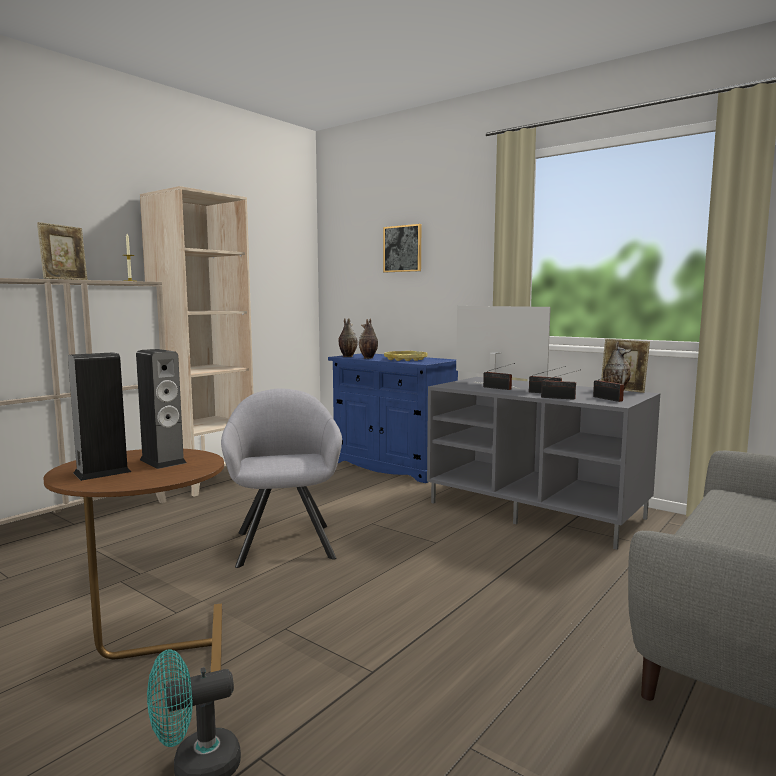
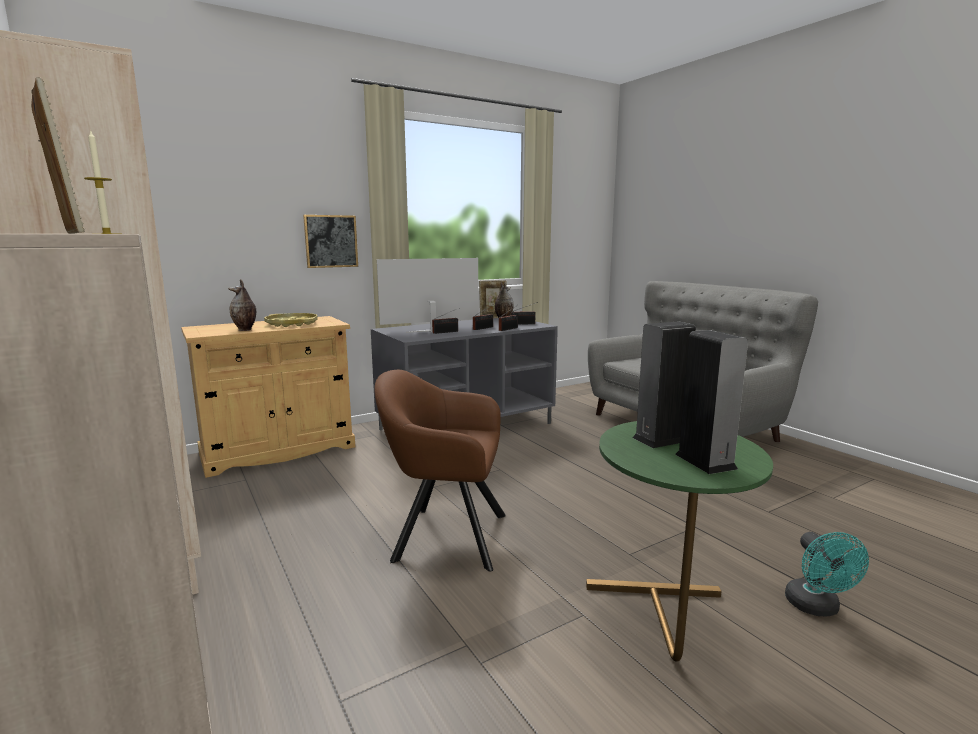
camera: 70 degrees left, 5 degrees up
brown side table [44,449,224,672] -> green side table [586,421,773,662]
grey armchair [221,388,342,568] -> brown armchair [374,370,506,572]
blue cabinet [328,353,458,483] -> beige cabinet [181,316,355,478]
vase [338,318,358,357] -> none
picture [383,224,421,272] -> picture moved to [303,215,358,268]

